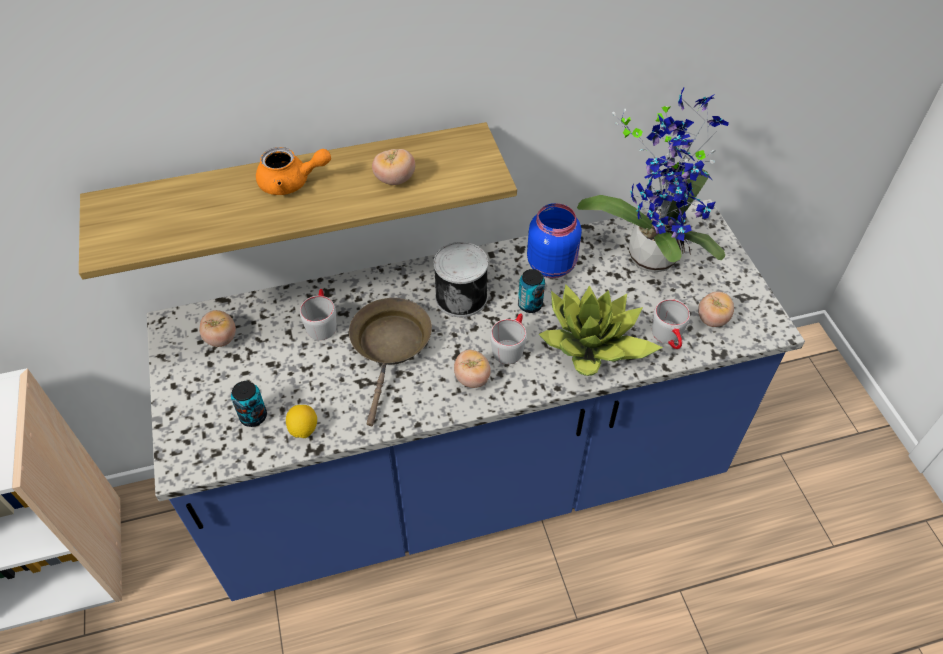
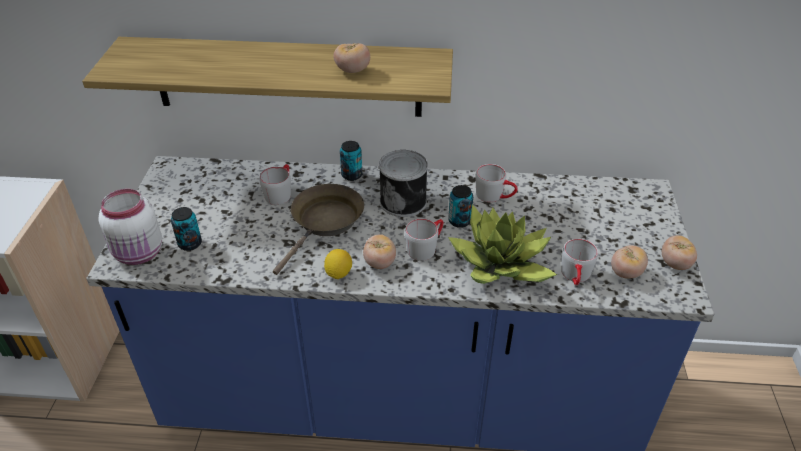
camera: 20 degrees right, 10 degrees down
tomato [199,310,236,347] -> tomato moved to [662,235,697,270]
orange teapot [256,147,331,195] -> none
lemon [286,405,317,438] -> lemon moved to [324,249,352,279]
blue jar [527,203,582,278] -> grey mug [475,164,518,202]
potted plant [577,88,729,273] -> none
none -> white jar [98,189,162,265]
none -> can [340,141,362,181]

